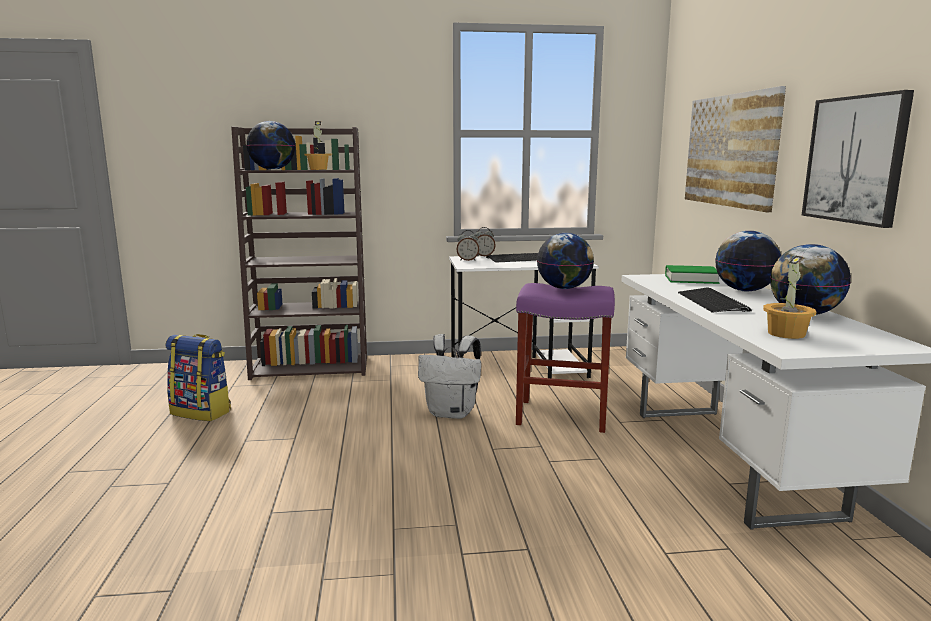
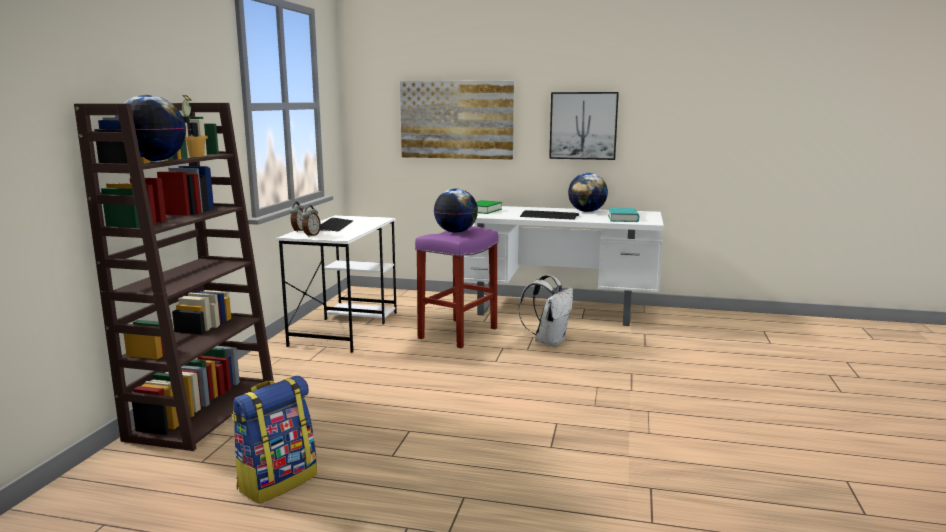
camera: 70 degrees left, 0 degrees up
white backpack [418,334,481,419] -> white backpack moved to [518,275,573,347]
globe [715,231,781,291] -> none
potted plant [763,256,816,339] -> turquoise book [608,208,639,222]

